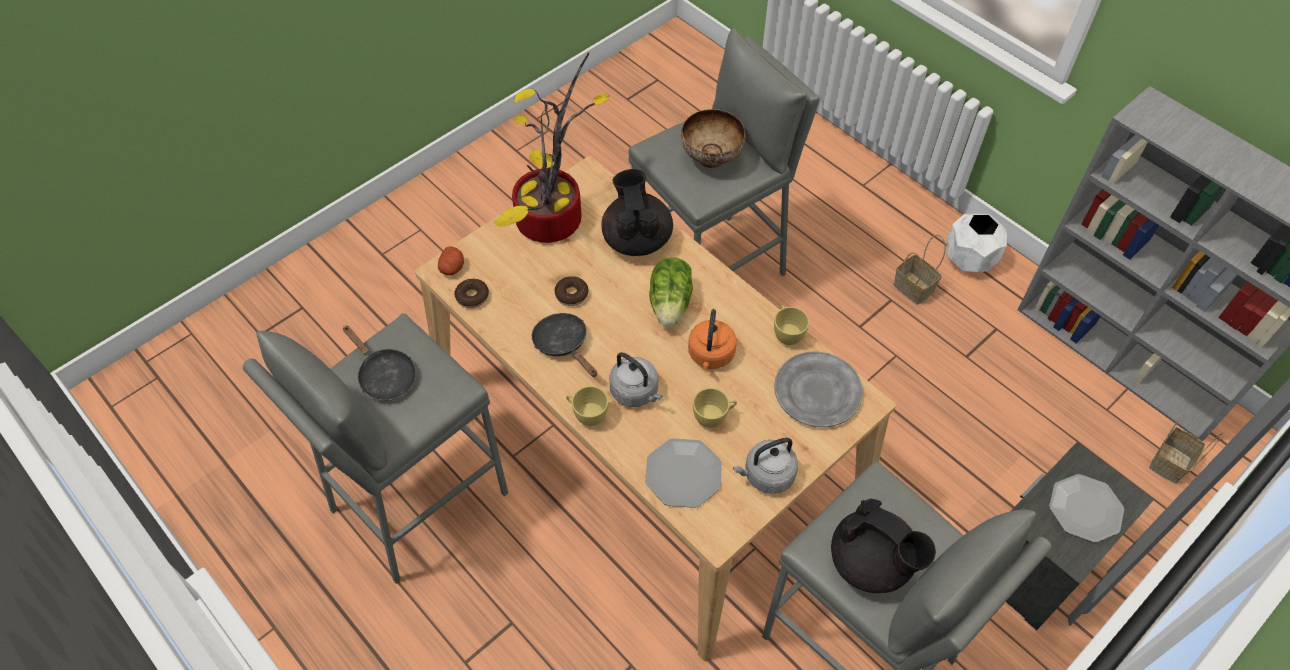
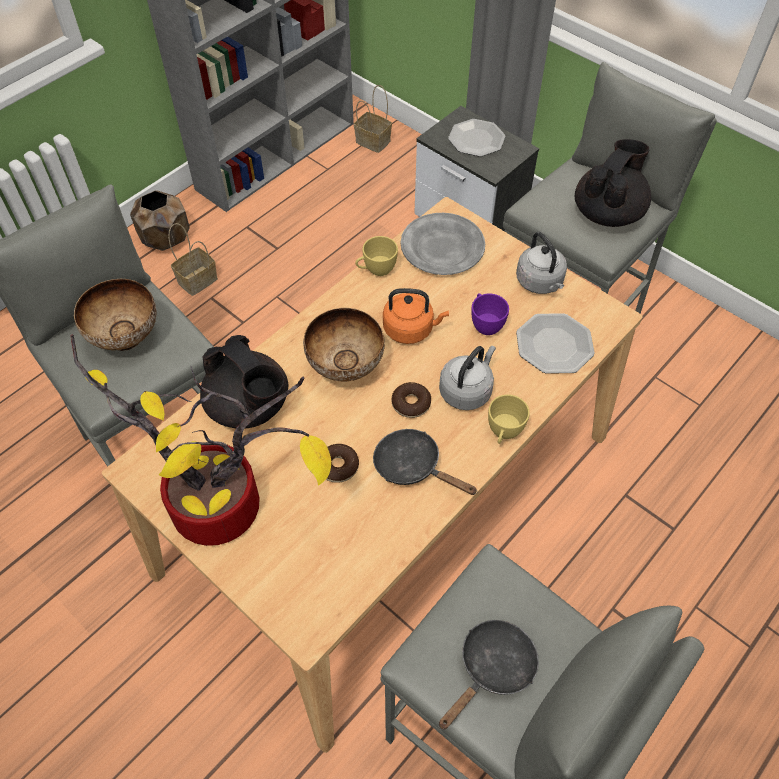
camera: 95 degrees left, 0 degrees up
potato [438,246,464,275] -> none
donut [454,279,489,308] -> donut moved to [392,382,431,418]
black frying pan [532,313,597,377] -> black frying pan turned 75 degrees clockwise [373,429,478,495]
black teapot [601,169,673,256] -> black teapot turned 120 degrees counterclockwise [200,335,288,428]
lettuce [649,257,693,328] -> bowl [303,308,385,382]
yellow cup [693,388,737,428] -> purple cup [471,293,509,335]
white planter [947,214,1007,272] -> brown planter [130,191,190,251]

